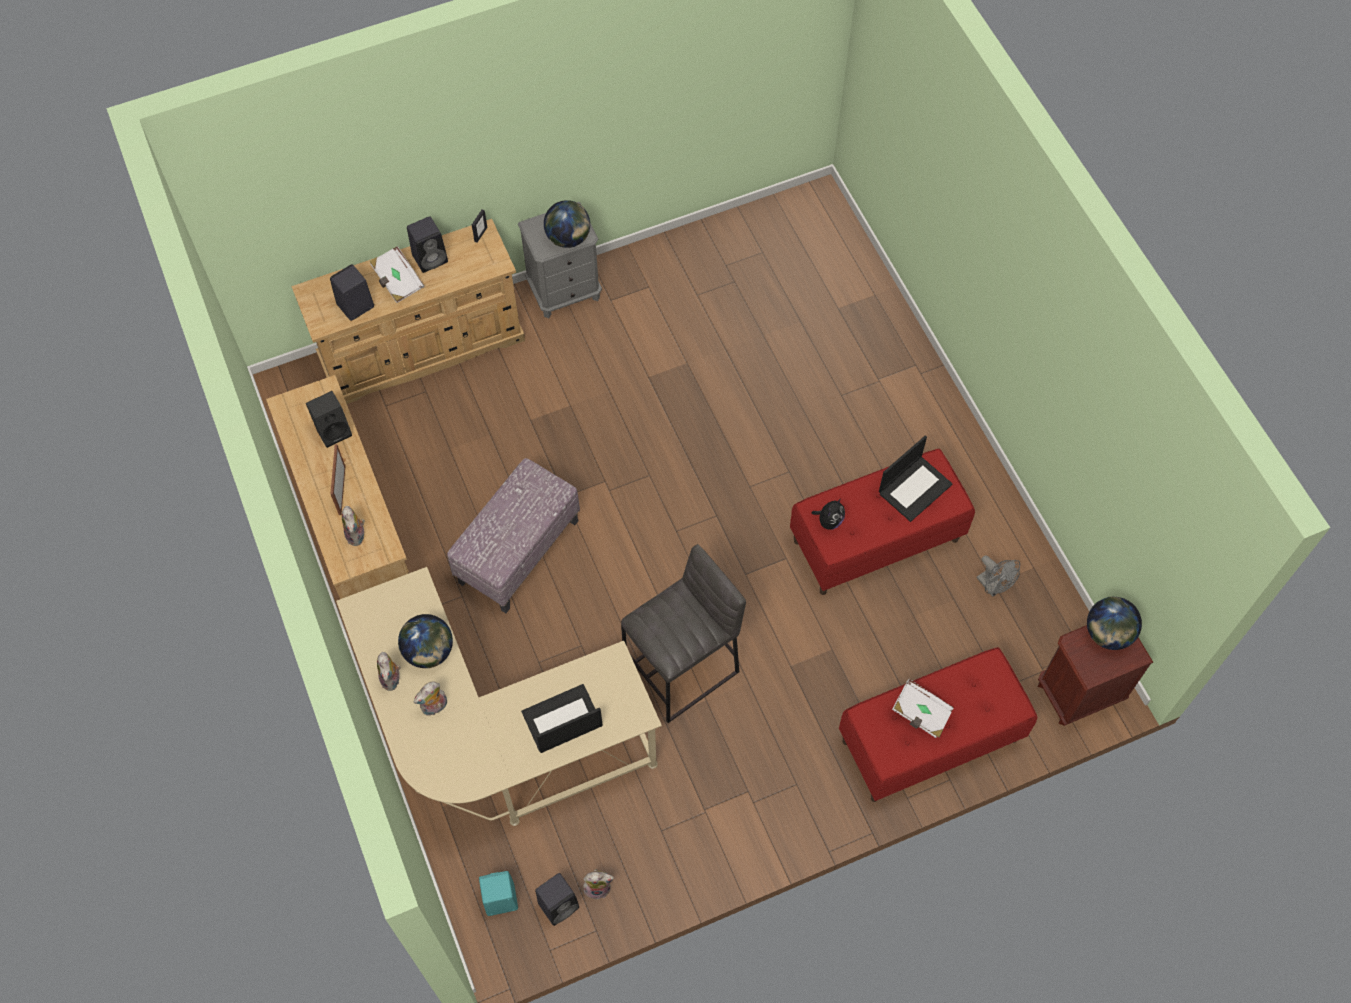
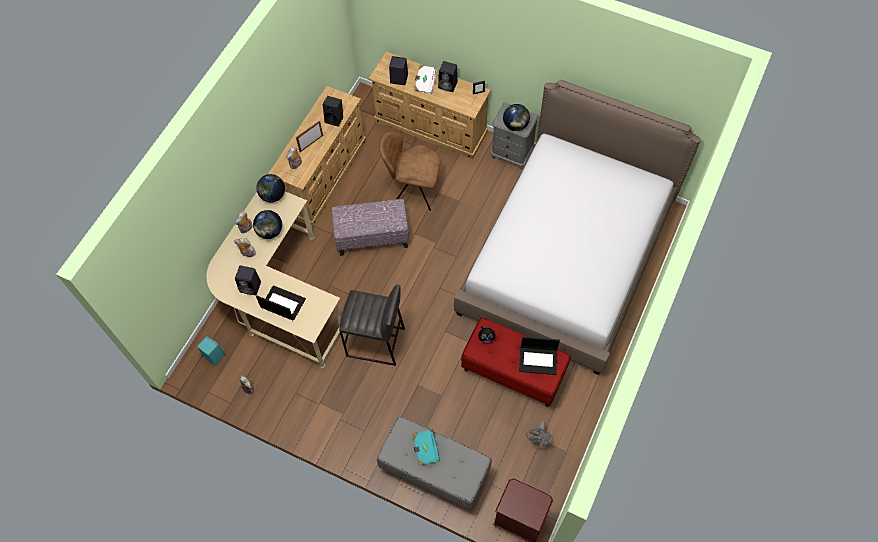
camera: 50 degrees right, 0 degrees up
black speaker [535,873,579,926] -> black speaker moved to [235,266,261,295]
red bench [839,647,1037,802] -> grey bench [377,416,492,511]
white book [892,679,954,738] -> turquoise book [413,429,440,466]
globe [1087,597,1142,650] -> globe moved to [256,174,285,203]
none -> brown chair [379,132,440,211]
none -> bed [454,80,701,375]

